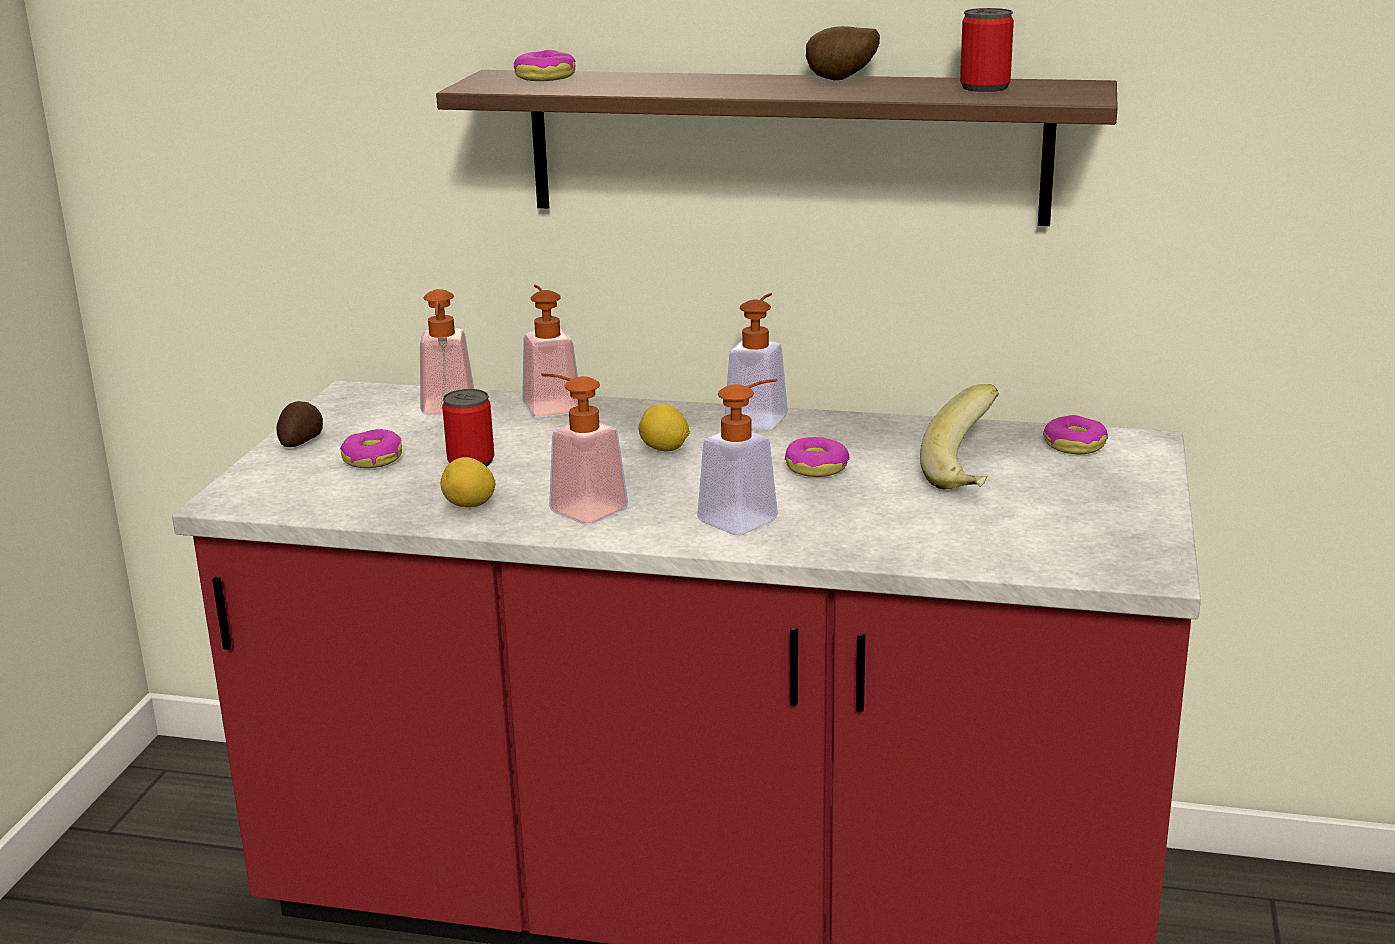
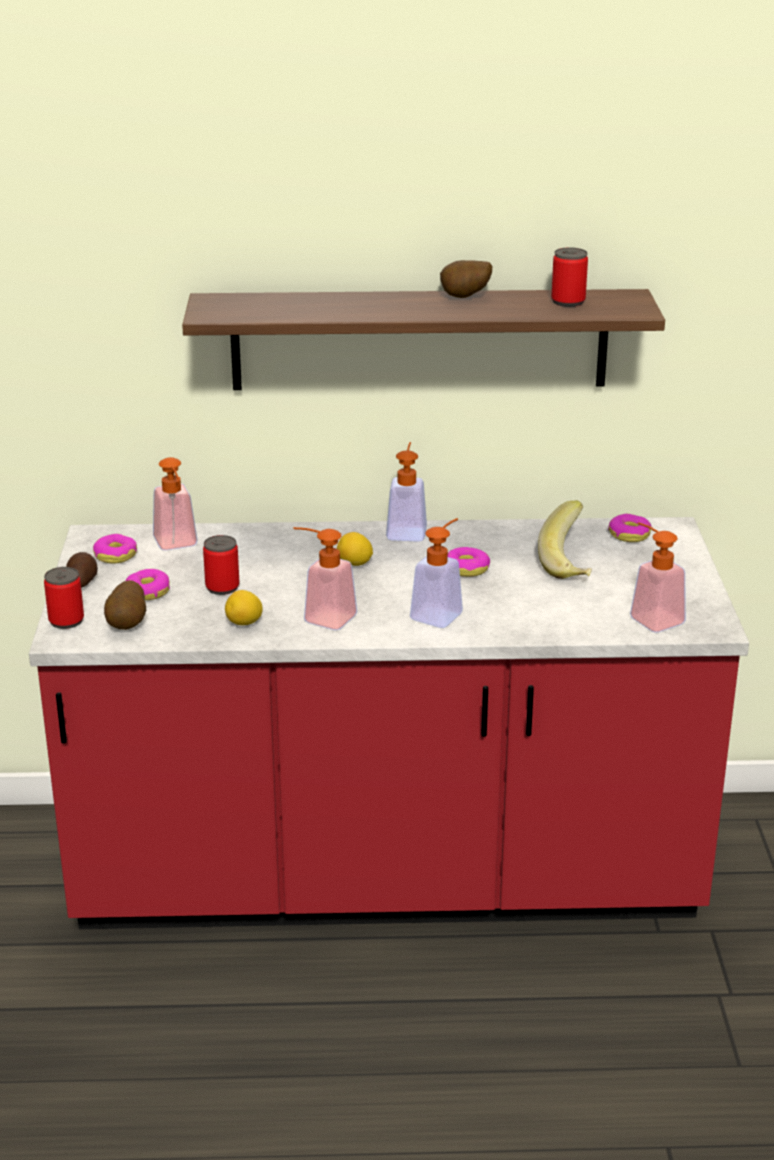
camera: 15 degrees left, 5 degrees up
donut [514,50,575,81] -> donut moved to [93,534,137,564]
soap dispenser [522,285,578,418] -> soap dispenser moved to [630,522,686,632]
none -> can [44,567,84,629]
none -> potato [104,580,146,630]

